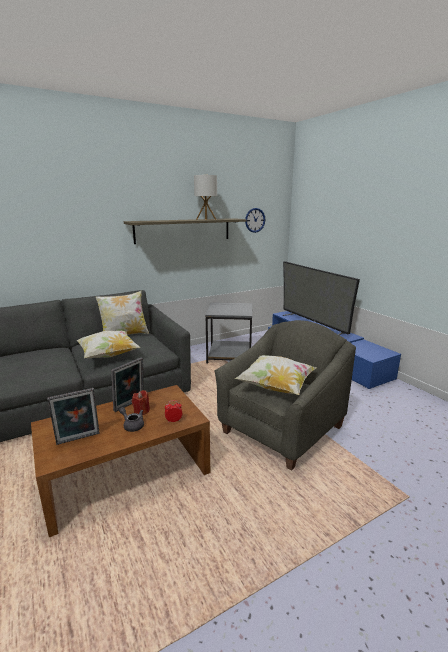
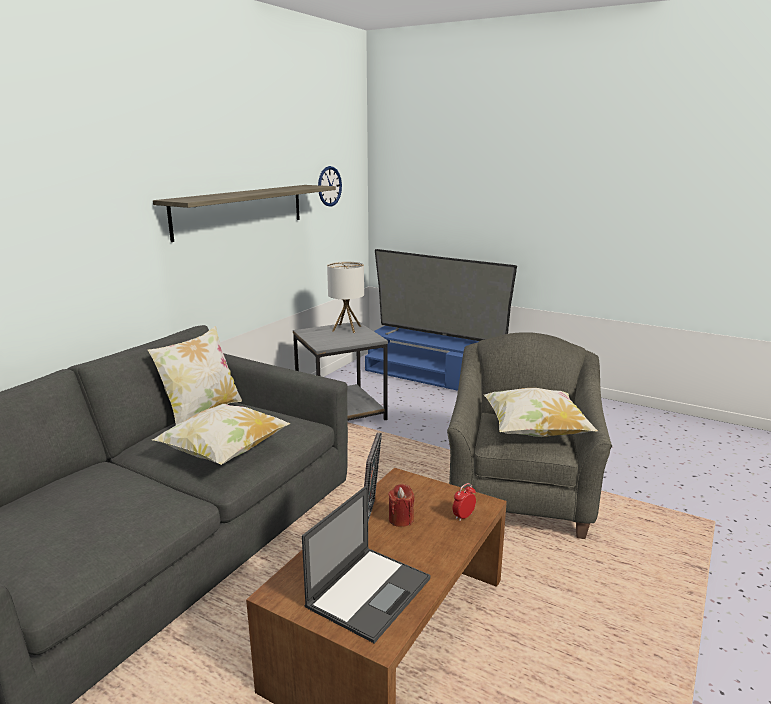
camera: 30 degrees left, 0 degrees up
picture frame [47,388,100,445] -> laptop [302,485,431,644]
grey teapot [119,407,144,432] -> none
table lamp [194,175,217,220] -> table lamp moved to [327,262,364,333]

